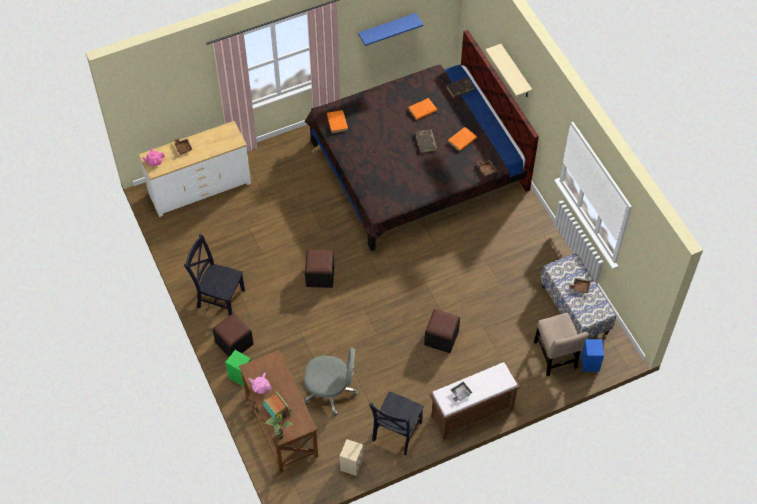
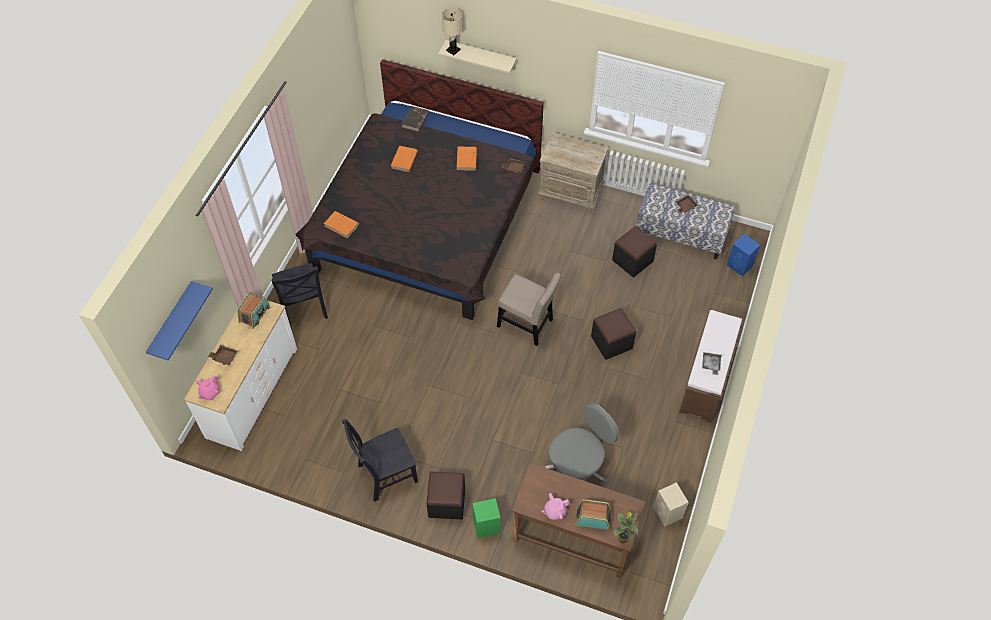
camera: 45 degrees left, 0 degrees up
black ottoman [305,250,334,288] -> black ottoman moved to [612,226,657,277]
blue shelf [358,13,424,46] -> blue shelf moved to [146,281,213,361]
black chair [369,391,424,455] -> black chair moved to [272,263,328,327]
brown book [415,129,437,153] -> none
beige chair [534,313,589,377] -> beige chair moved to [497,273,561,346]
none -> radio [237,292,270,329]
none -> beige table lamp [442,8,462,55]
none -> beige nightstand [538,132,609,213]

